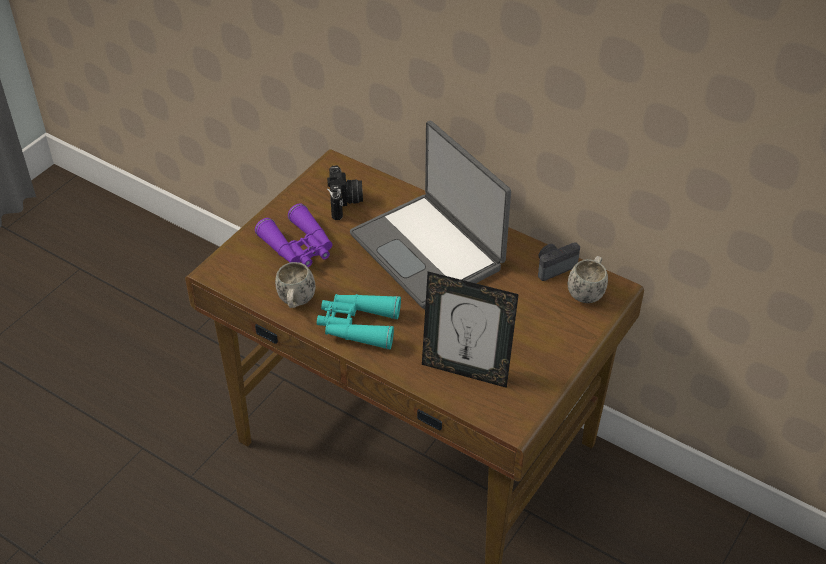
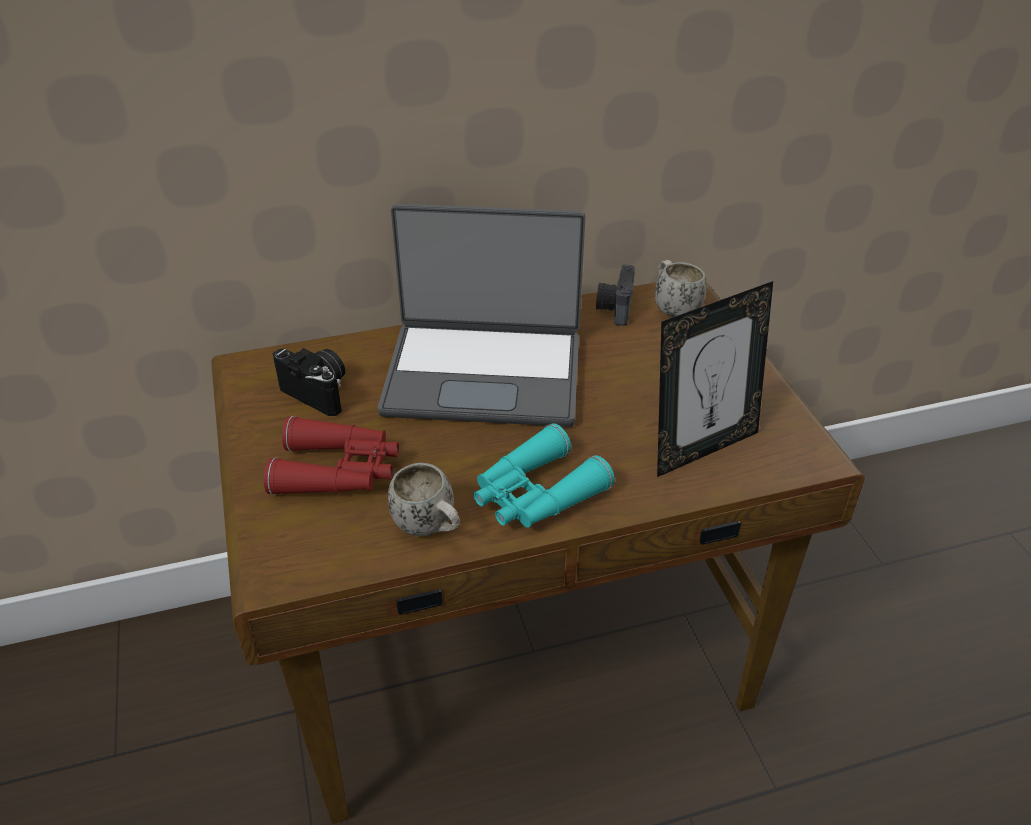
camera: 50 degrees left, 5 degrees down
purple binoculars [255,203,333,267] -> red binoculars [264,416,399,495]

